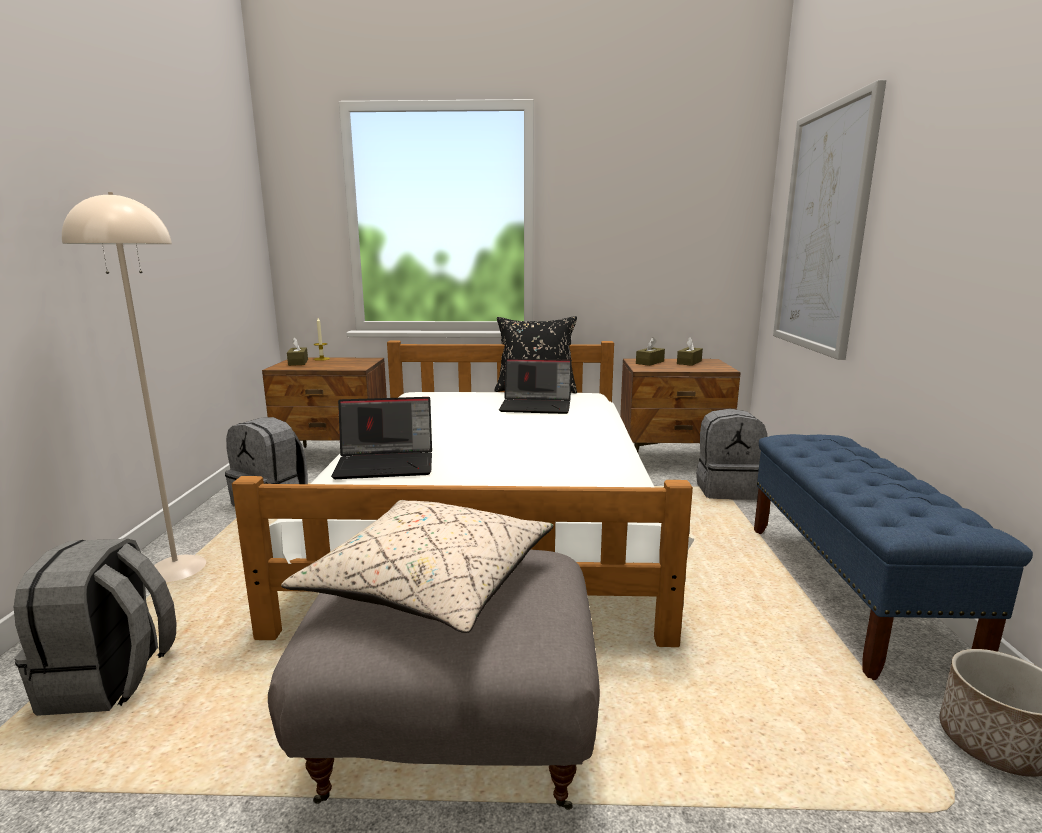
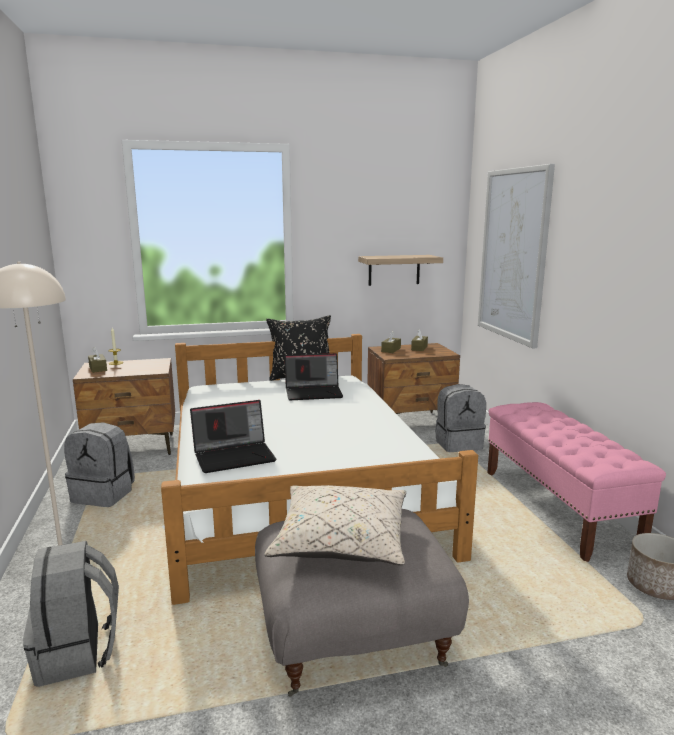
camera: 15 degrees left, 0 degrees up
blue bench [754,434,1033,680] -> pink bench [487,402,666,562]
none -> shelf [358,255,443,286]

